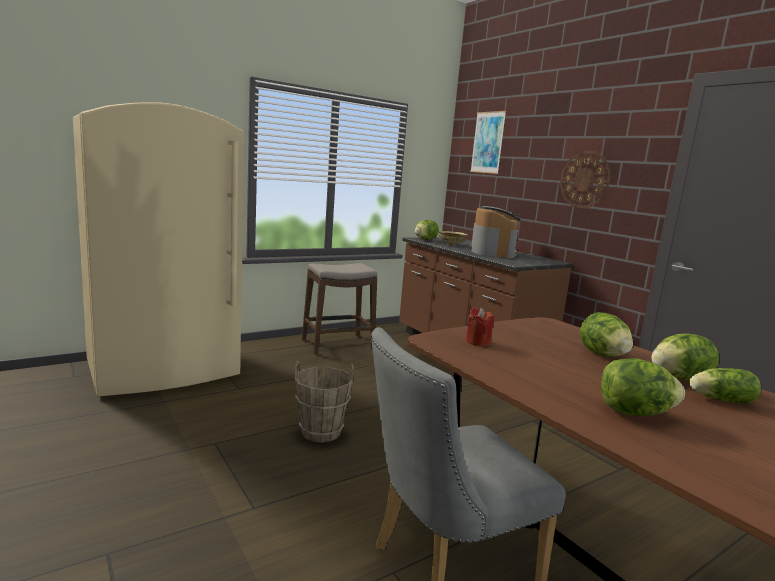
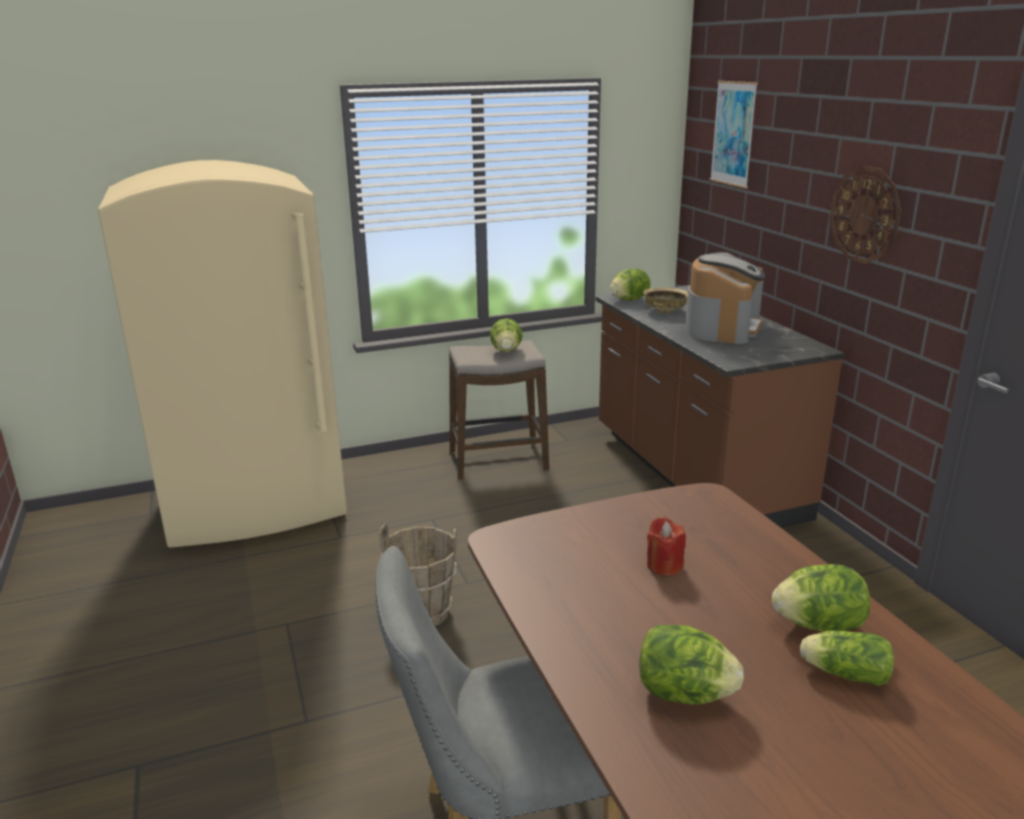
camera: 15 degrees right, 10 degrees up
red candle [466,308,494,346] -> red candle moved to [647,517,686,576]
lettuce [580,312,633,357] -> lettuce moved to [490,318,523,352]

